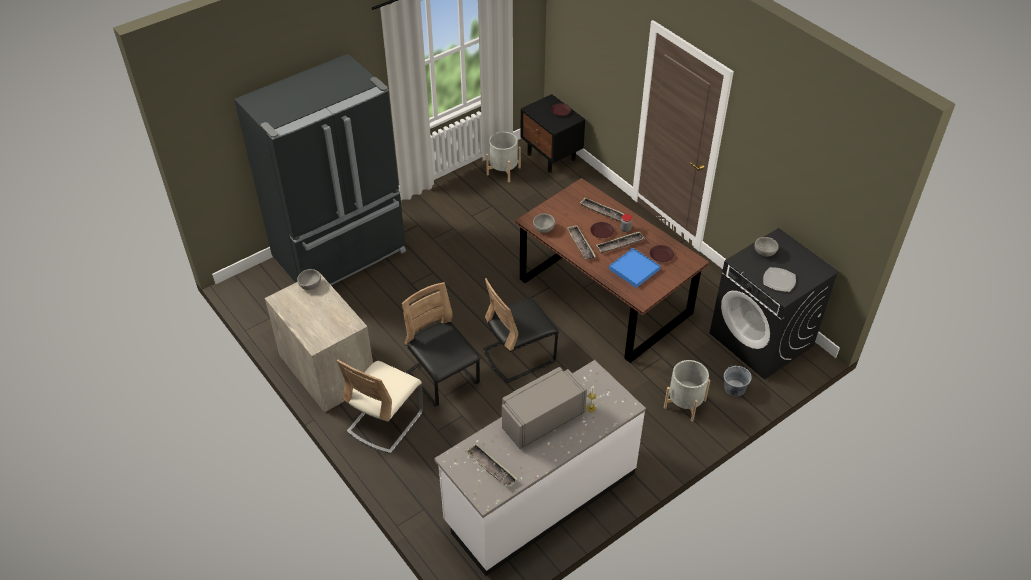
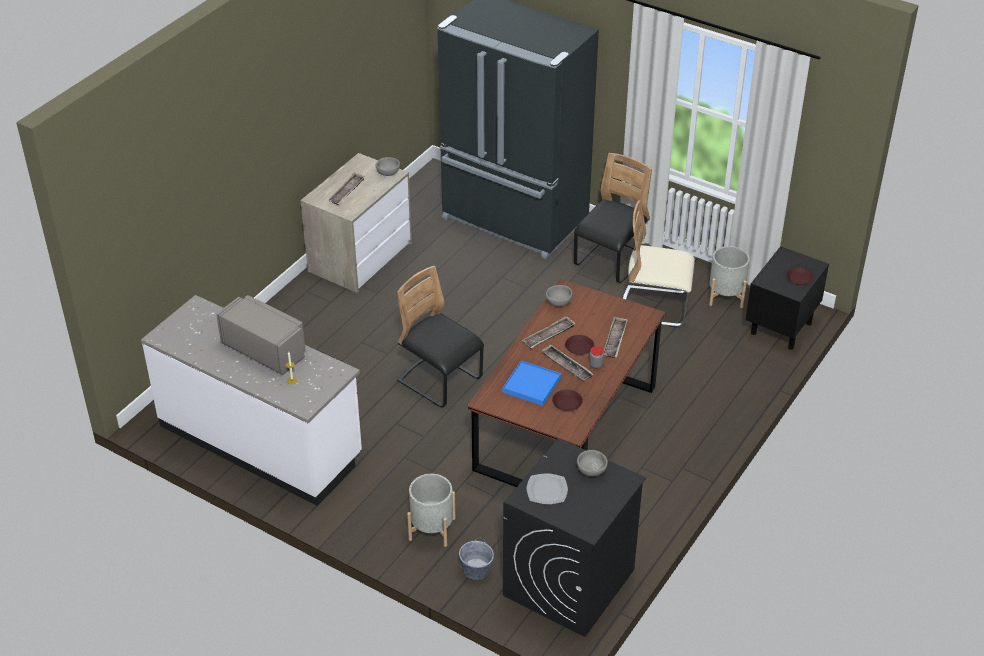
camera: 70 degrees right, 5 degrees down
beige chair [337,360,423,454] -> beige chair moved to [623,200,695,327]
black chair [402,282,480,407] -> black chair moved to [574,153,652,283]
tray [465,443,518,487] -> tray moved to [328,173,365,205]

